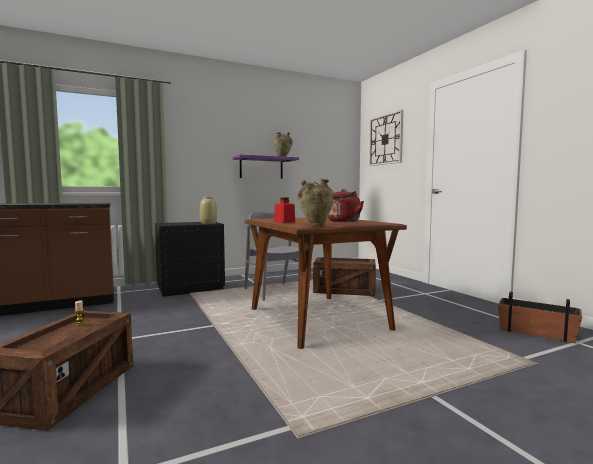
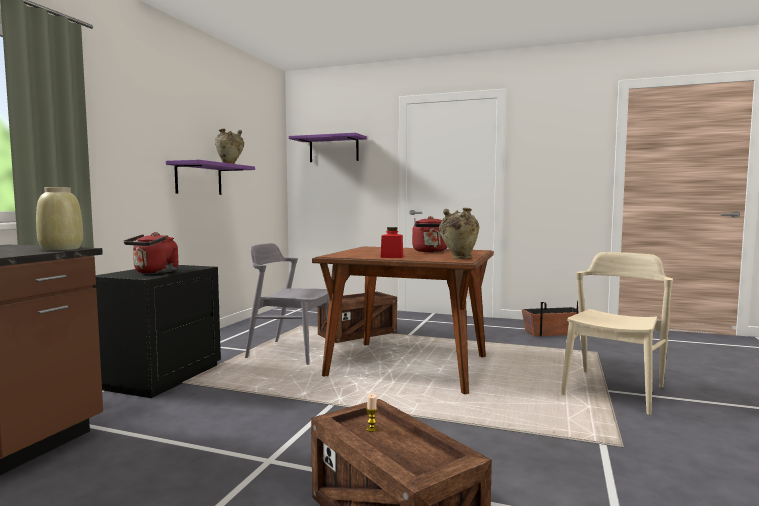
camera: 45 degrees left, 0 degrees up
beige vase [200,197,217,224] -> beige vase moved to [36,187,83,251]
wall clock [369,109,403,166] -> purple shelf [289,133,367,162]
none -> red kettle [124,232,178,274]
none -> beige chair [561,252,673,415]

